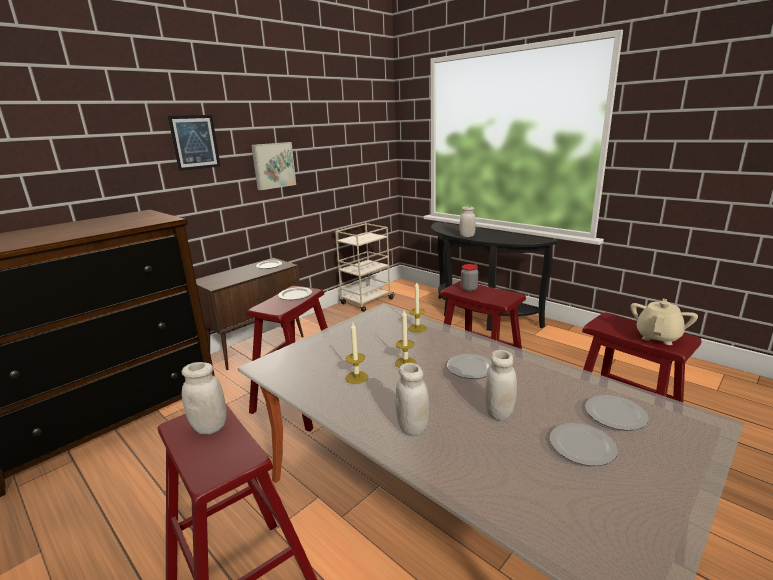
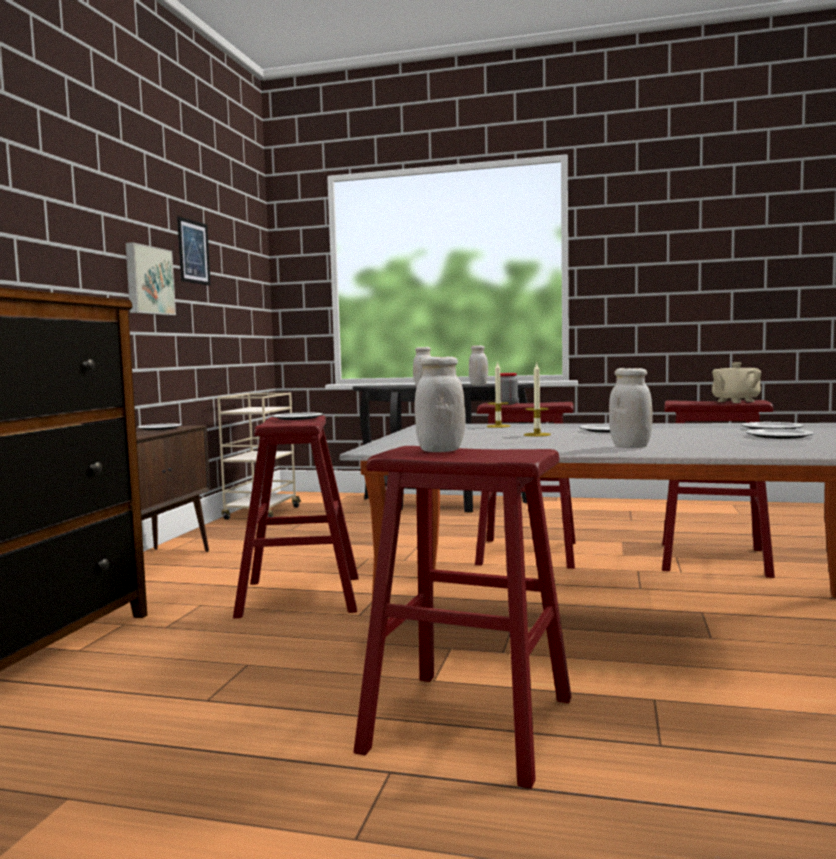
camera: 30 degrees left, 15 degrees down
picture [168,115,221,171] -> picture moved to [177,216,211,286]
candle [346,323,368,384] -> none
white jar [485,350,517,421] -> white jar moved to [469,345,488,386]
beige teapot [630,299,698,345] -> beige teapot turned 120 degrees counterclockwise [712,362,761,403]

